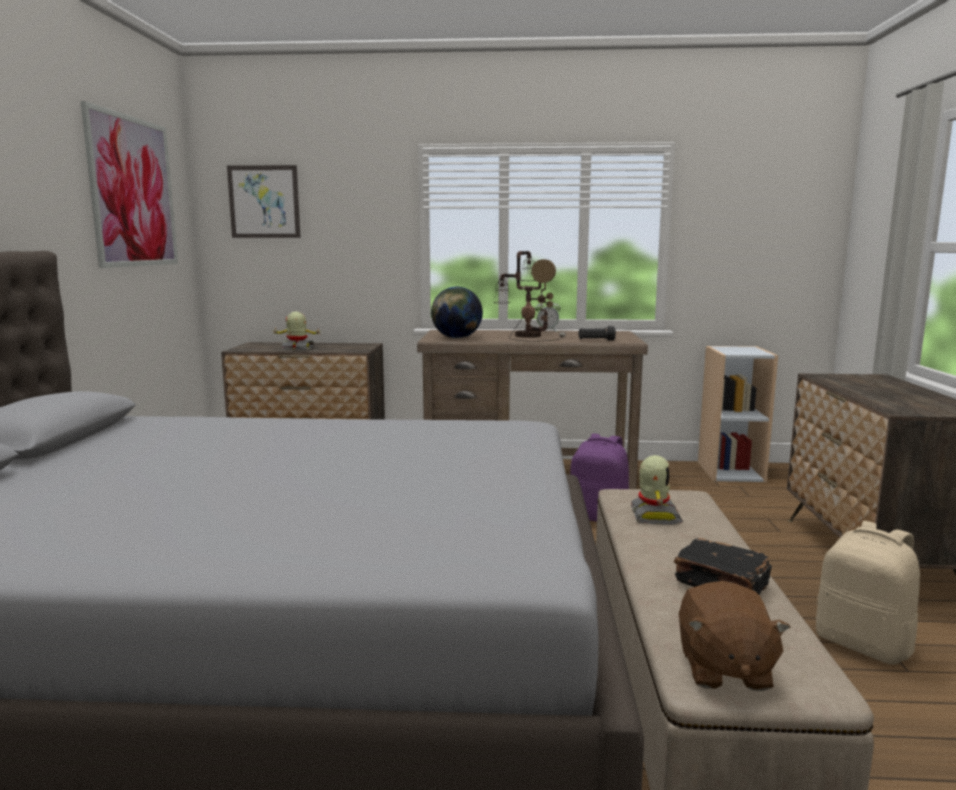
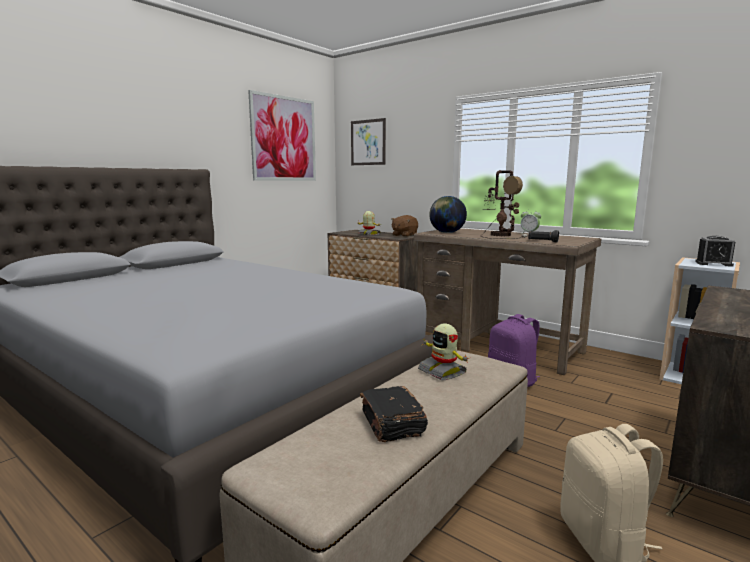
camera: 35 degrees right, 0 degrees up
toy robot [631,455,683,525] -> toy robot turned 105 degrees clockwise [418,324,469,380]
brown plush toy [679,581,791,691] -> brown plush toy moved to [391,215,418,237]
none -> alarm clock [695,236,735,267]

